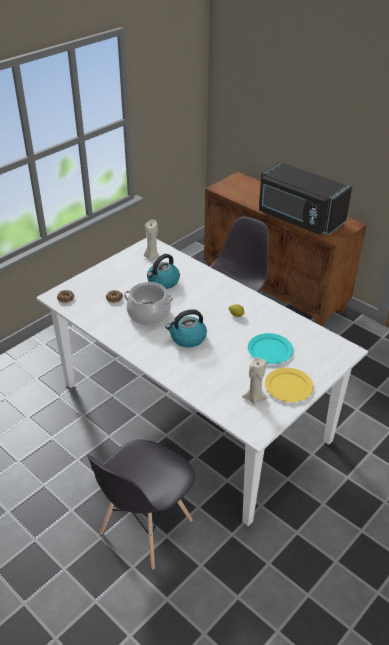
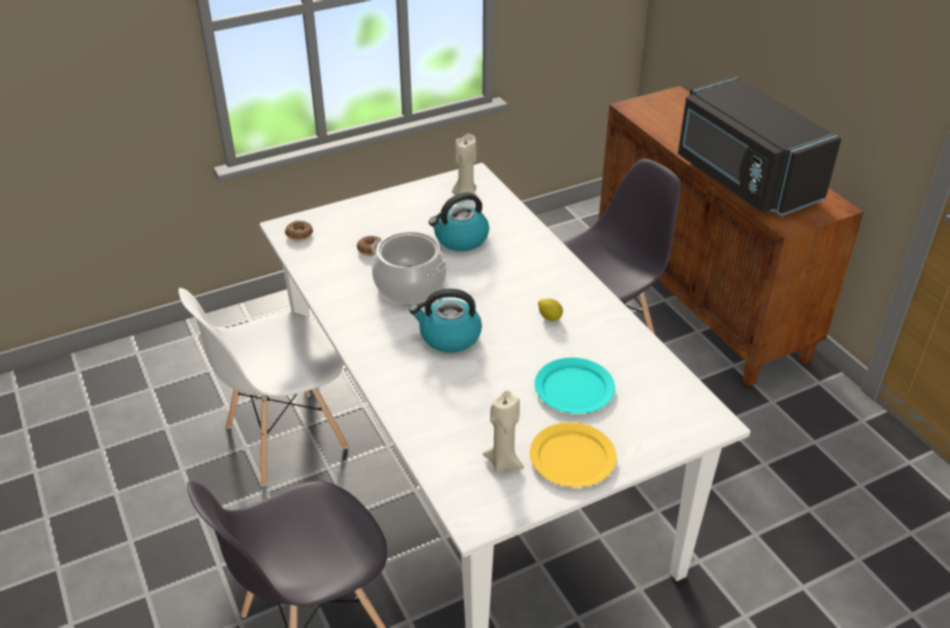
camera: 20 degrees right, 0 degrees up
none -> white chair [178,288,348,486]

